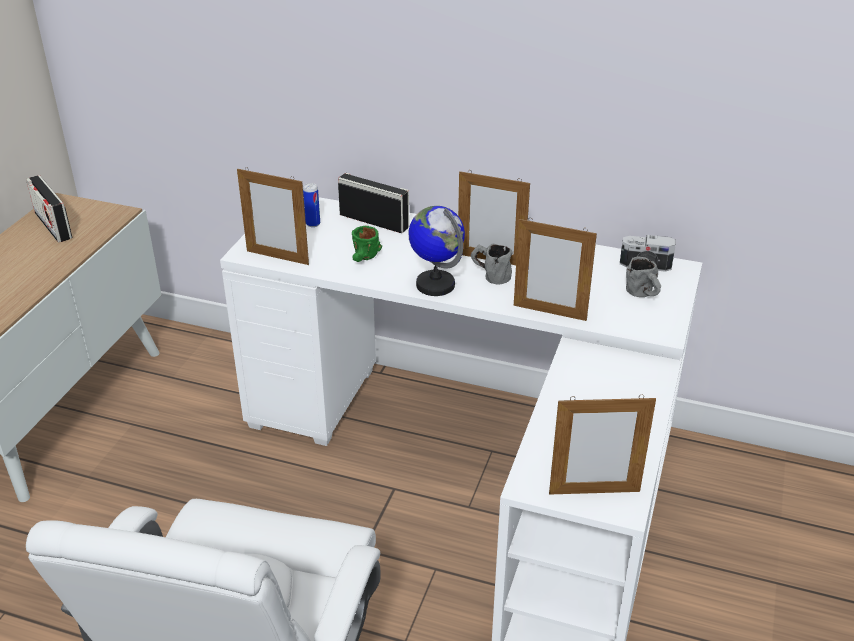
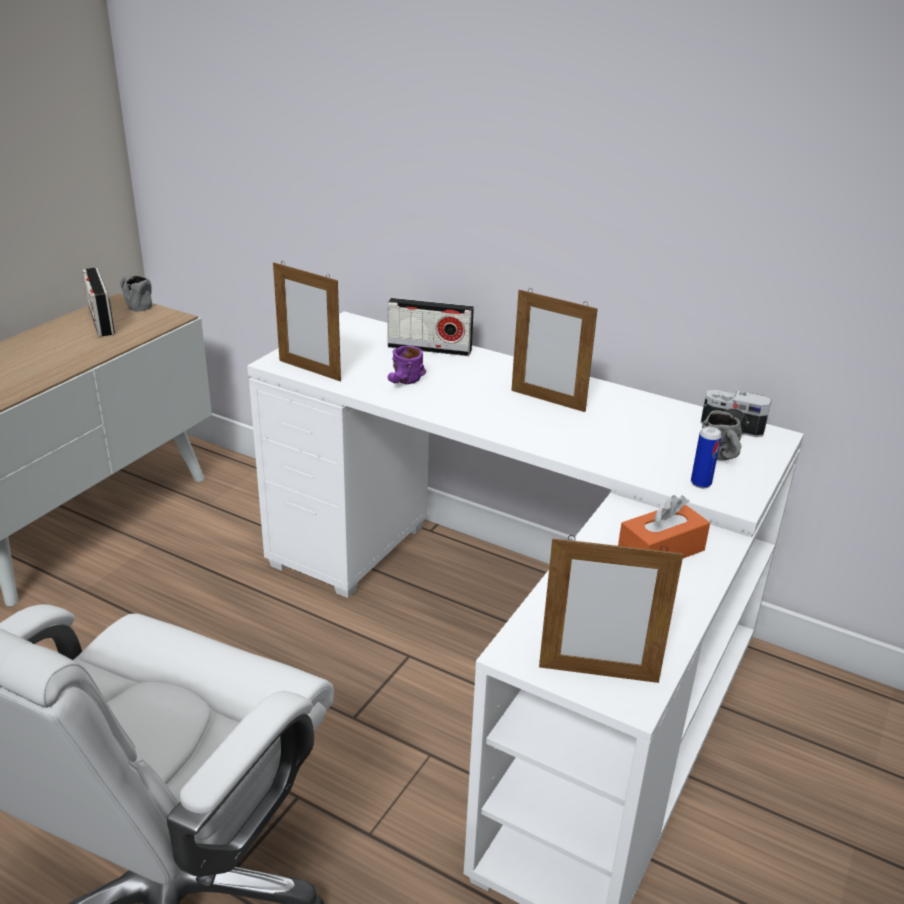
camera: 10 degrees right, 5 degrees down
can [303,183,320,227] -> can moved to [691,427,721,488]
radio [338,173,409,233] -> radio turned 150 degrees clockwise [387,298,474,356]
green mug [352,226,382,262] -> purple mug [388,346,426,384]
globe [408,206,465,296] -> none
grey mug [471,243,513,284] -> grey mug moved to [120,275,152,312]
picture frame [514,219,597,321] -> none
none -> orange tissue box [618,495,710,558]

